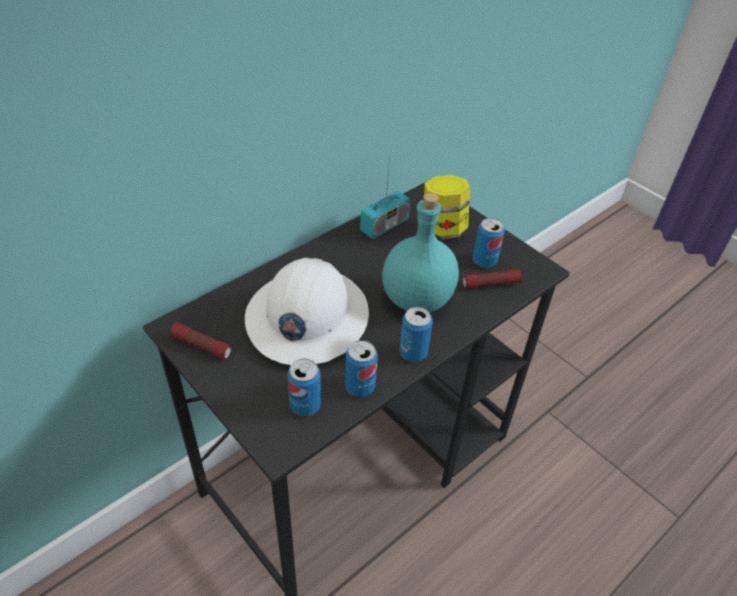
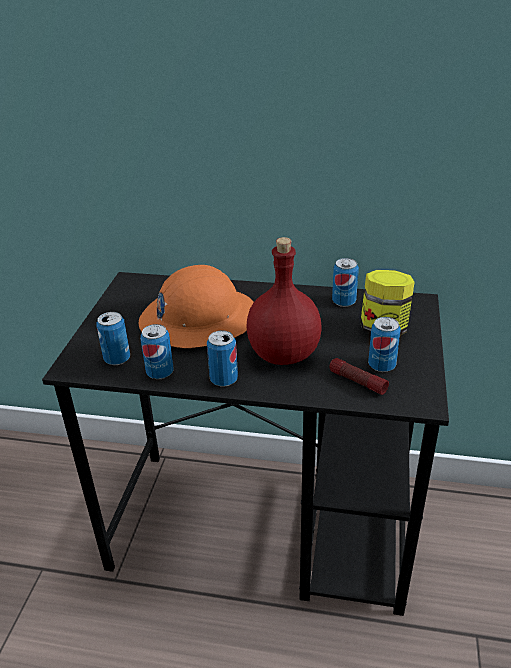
camera: 55 degrees right, 10 degrees down
flashlight [170,322,231,359] -> none
white hard hat [245,258,369,365] -> orange hard hat [138,265,254,348]
radio [360,154,410,239] -> can [332,258,359,307]
turquoise bottle [382,193,459,313] -> red bottle [246,237,322,365]

